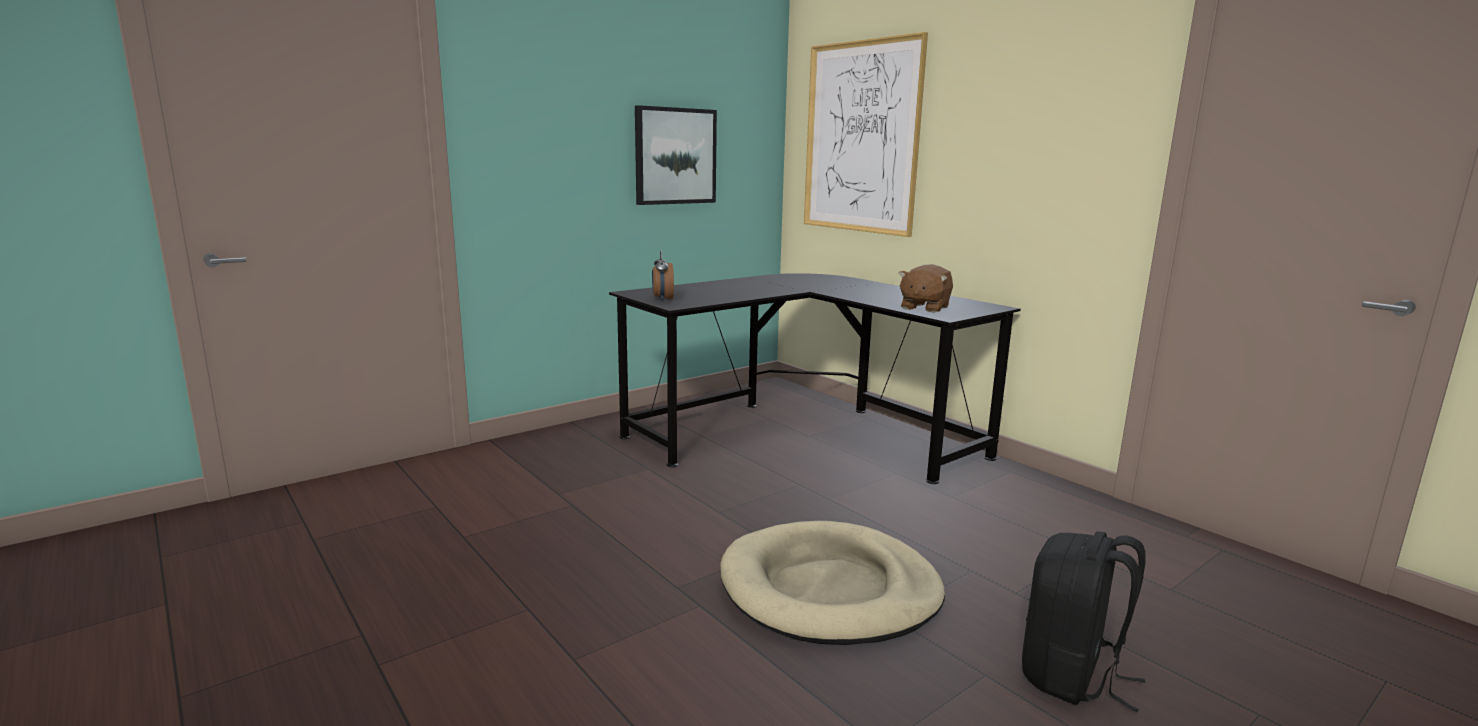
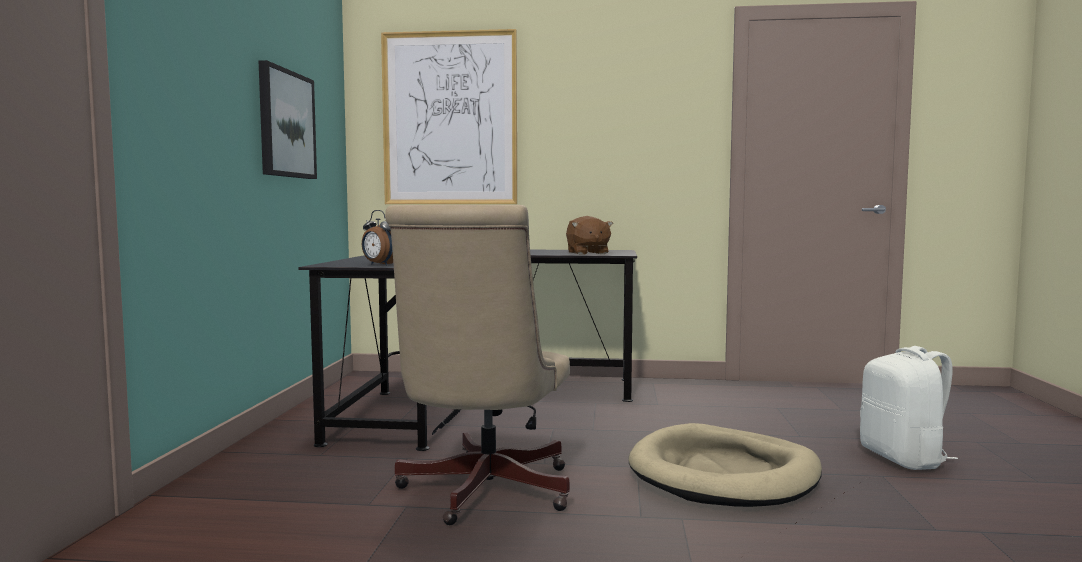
camera: 45 degrees left, 10 degrees down
black backpack [1022,531,1146,712] -> white backpack [860,346,958,470]
none -> beige office chair [385,205,570,525]

